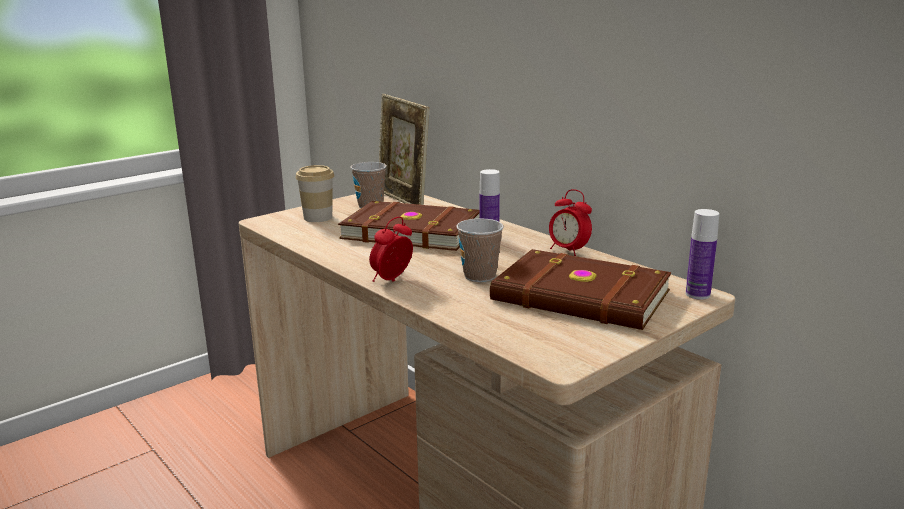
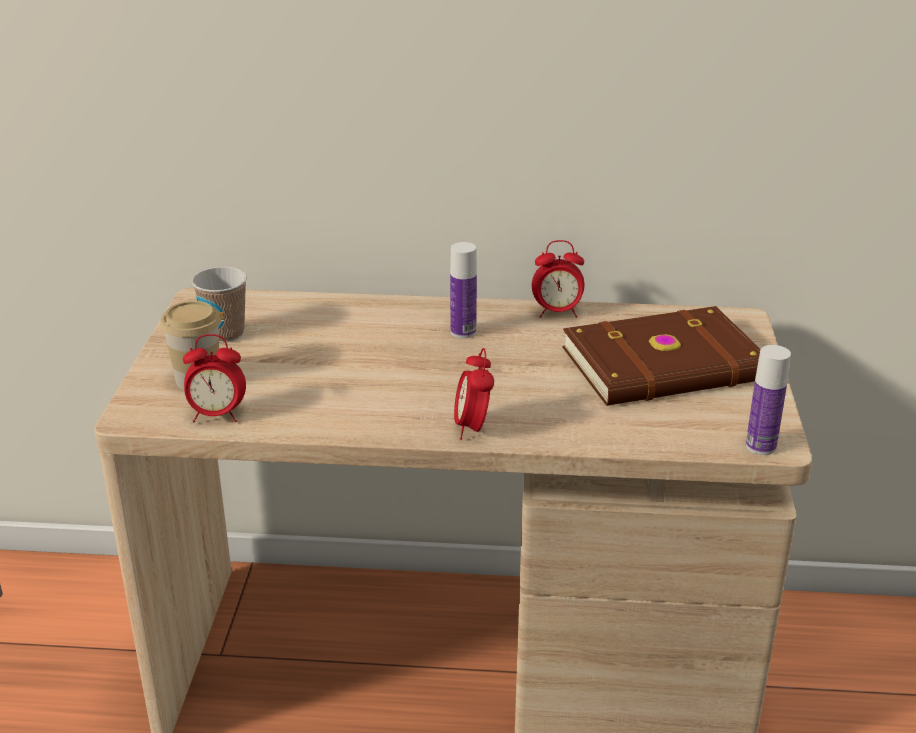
camera: 45 degrees left, 10 degrees up
brown book [338,201,480,251] -> none
picture frame [379,94,429,205] -> none
cup [456,218,504,282] -> none
bottle [686,209,719,300] -> bottle moved to [746,345,791,455]
none -> alarm clock [183,334,246,422]

